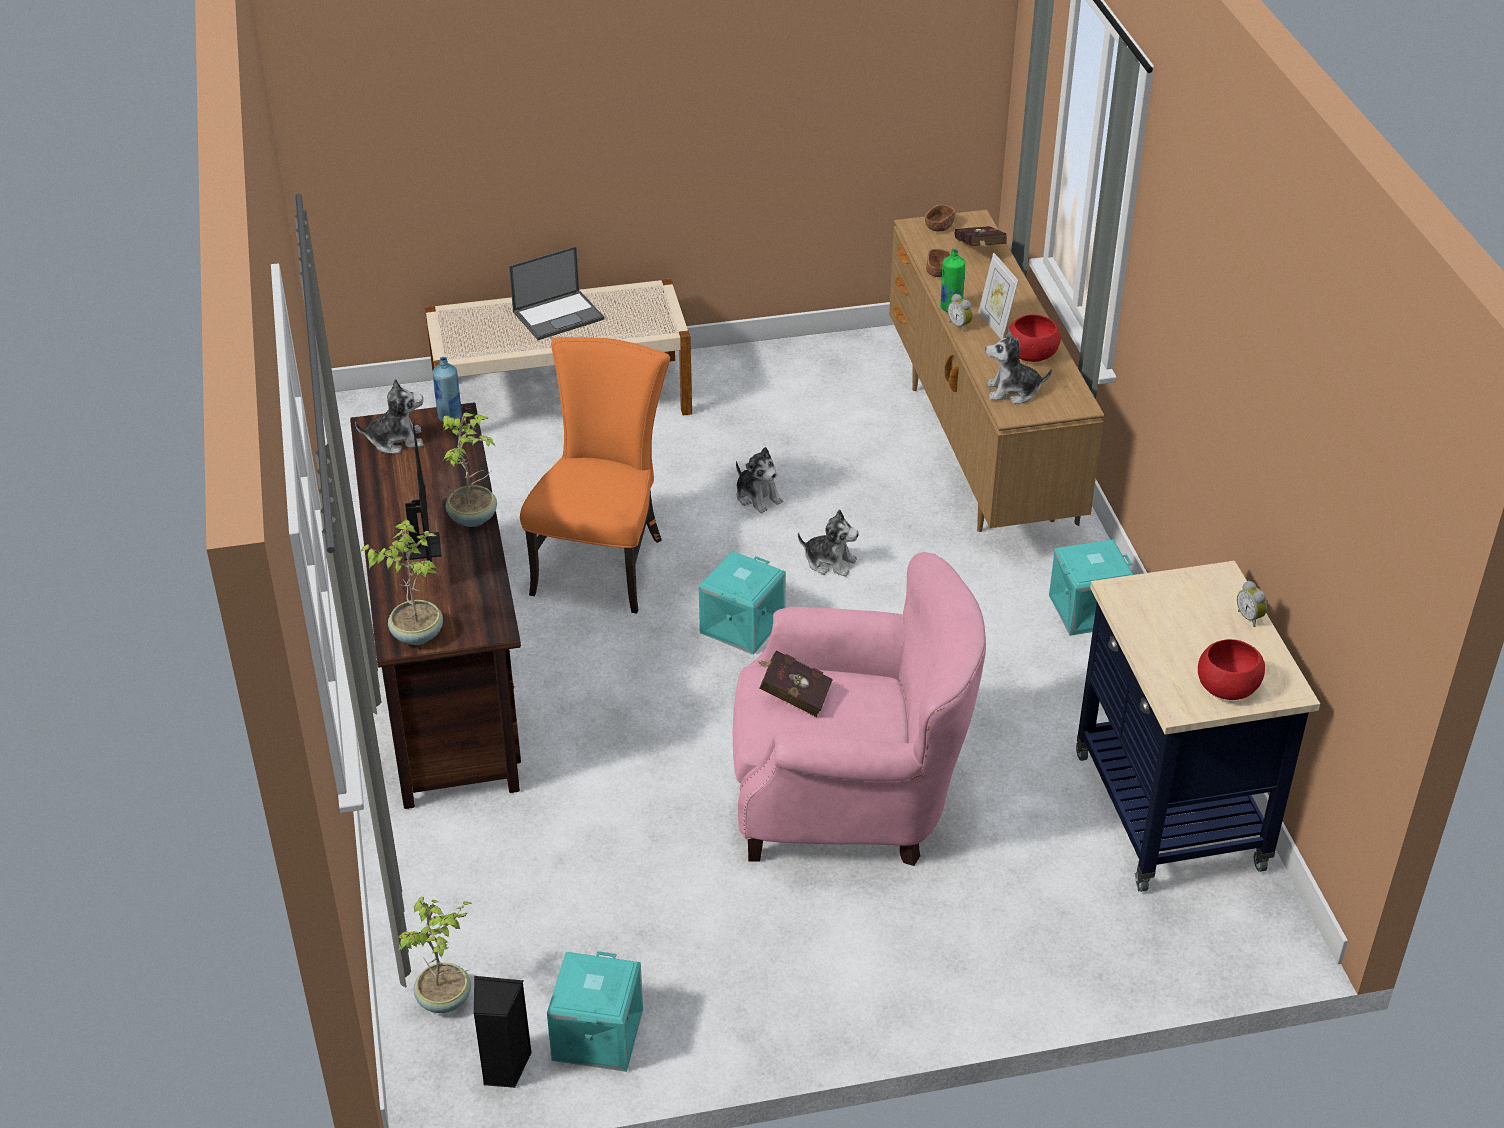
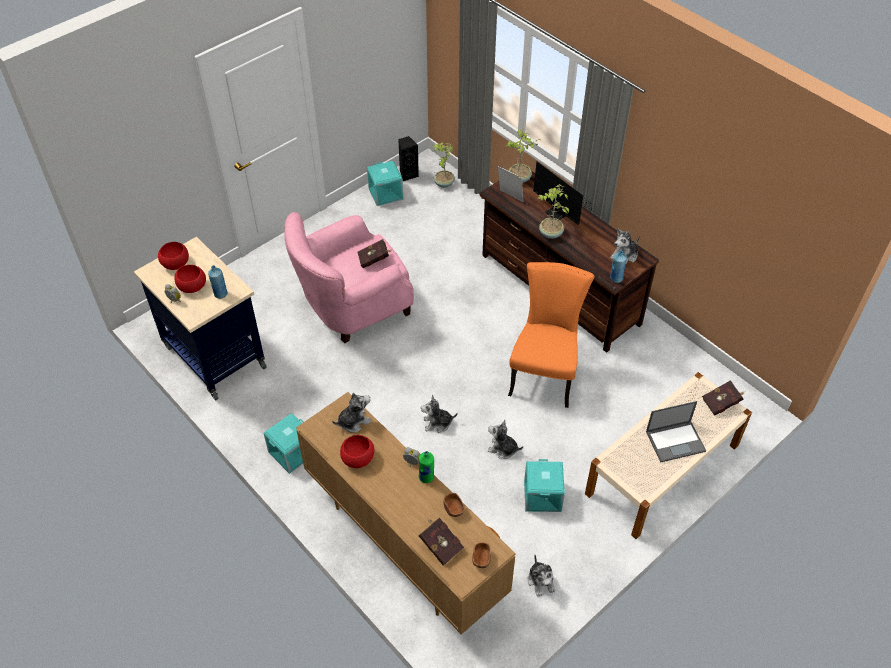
camera: 150 degrees right, 10 degrees up
laptop [509,246,604,340] -> laptop turned 135 degrees counterclockwise [646,401,706,463]
orange chair [520,337,670,614] -> orange chair turned 150 degrees counterclockwise [508,262,595,408]
turquoise storage box [699,551,786,655] -> turquoise storage box moved to [524,459,565,512]
picture frame [978,252,1019,339] -> picture frame moved to [498,166,523,202]
none -> red bowl [174,265,206,293]
none -> blue bottle [208,265,228,299]
none -> plush toy [528,555,555,597]
none -> red book [702,380,745,416]

